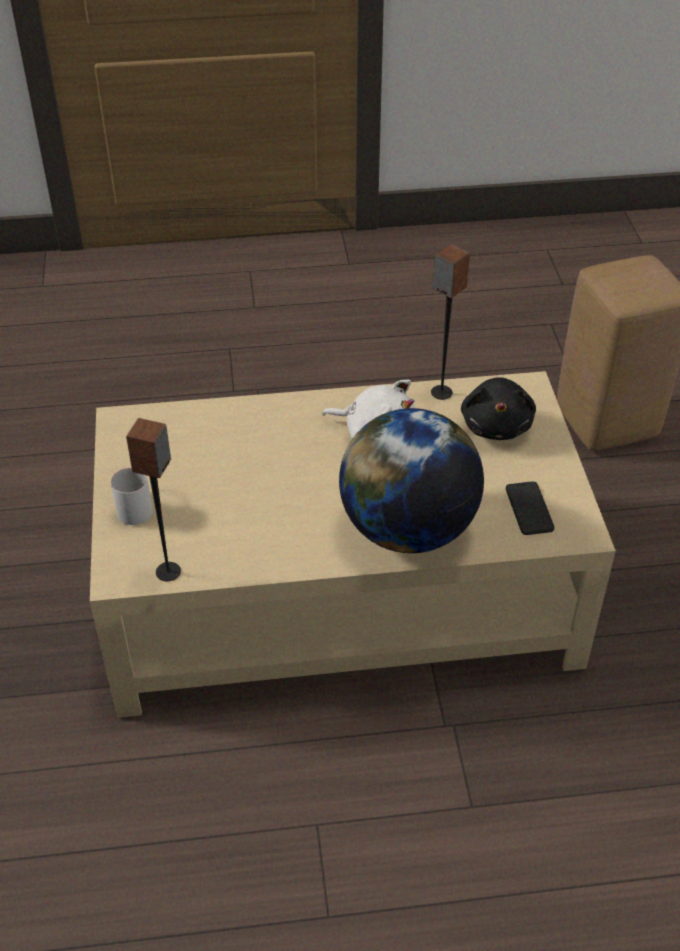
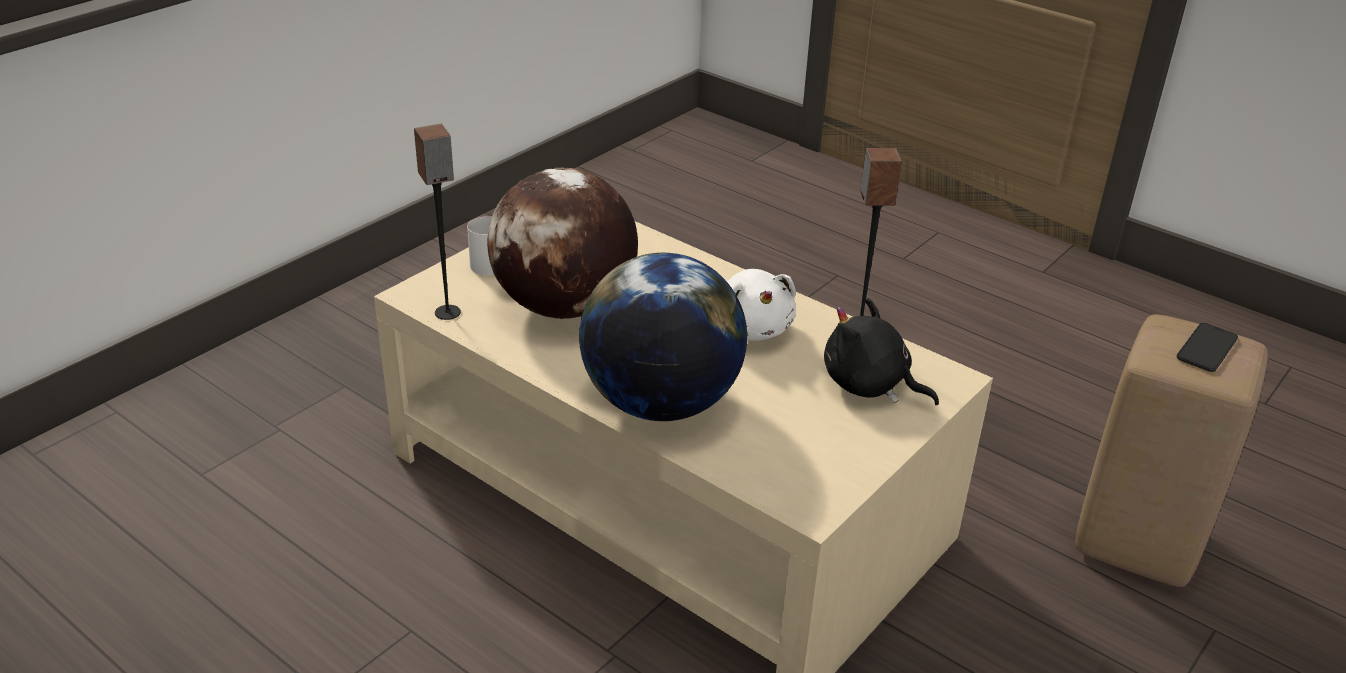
camera: 45 degrees right, 10 degrees down
black plush toy [461,377,536,440] -> black plush toy turned 75 degrees clockwise [824,298,939,405]
phone [506,481,555,535] -> phone moved to [1176,323,1238,372]
none -> globe [487,167,638,319]

